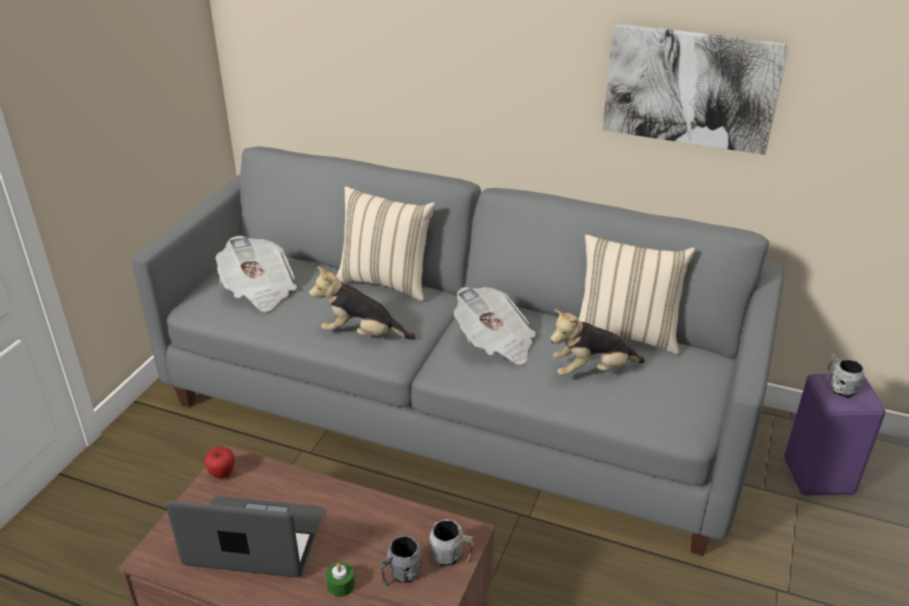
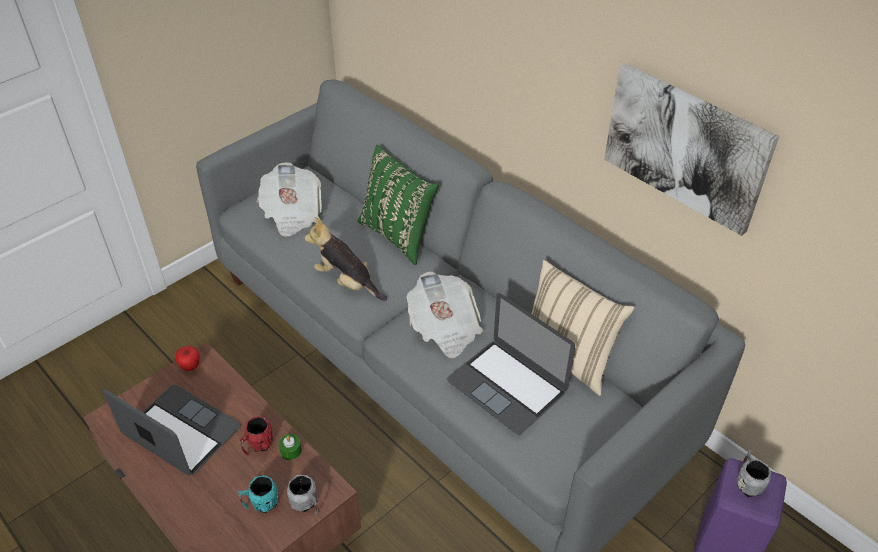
camera: 25 degrees right, 10 degrees up
green candle [326,562,355,597] -> green candle moved to [278,434,302,460]
beige pillow [336,186,435,301] -> green pillow [358,145,439,265]
grey mug [381,535,422,586] -> turquoise mug [238,475,278,513]
plush toy [550,309,645,376] -> laptop [447,293,575,435]
none -> red mug [239,417,273,456]

